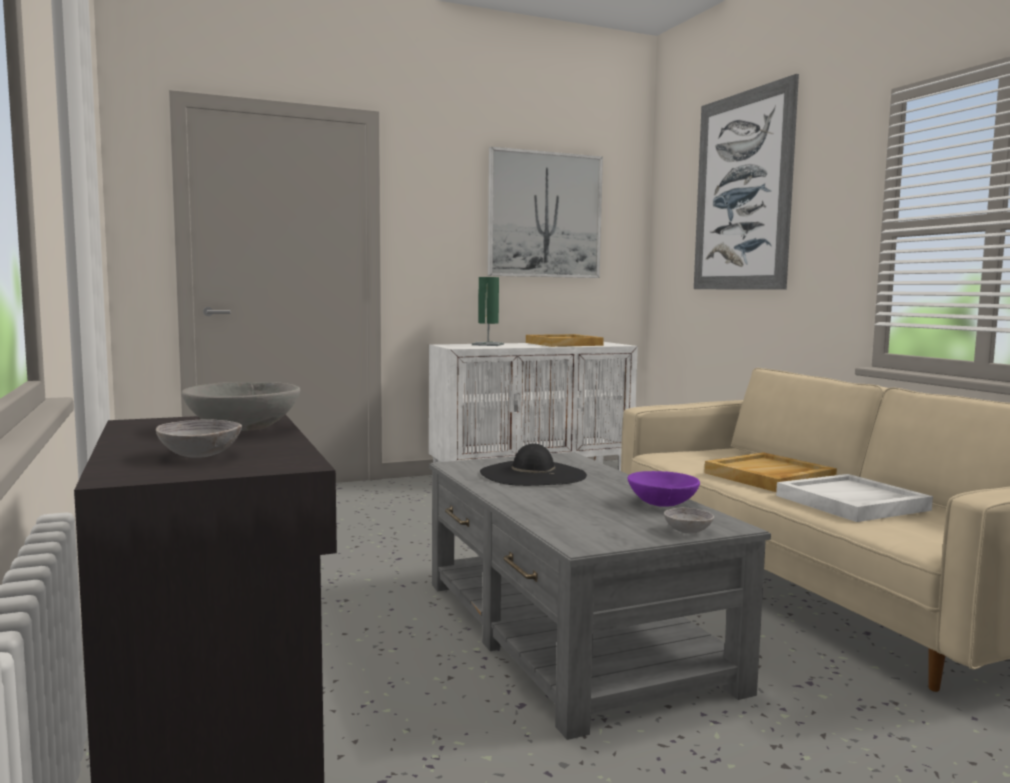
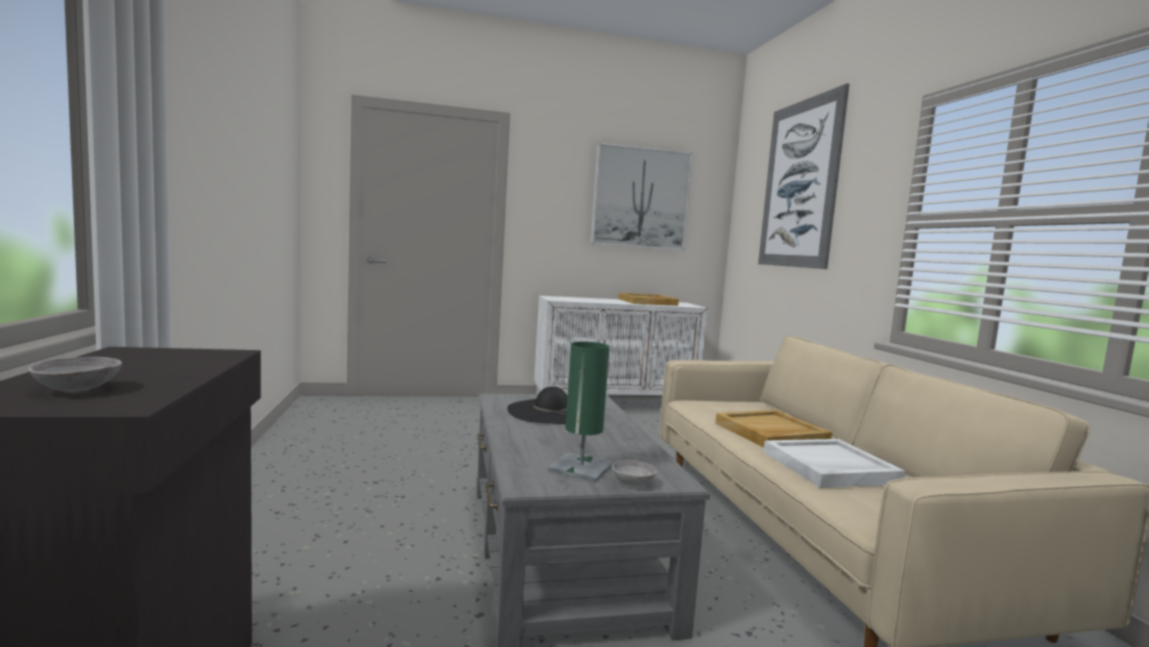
camera: 10 degrees right, 0 degrees up
grey bowl [181,382,300,431] -> none
green table lamp [472,277,504,346] -> green table lamp moved to [548,342,614,482]
purple bowl [628,471,700,507] -> none

